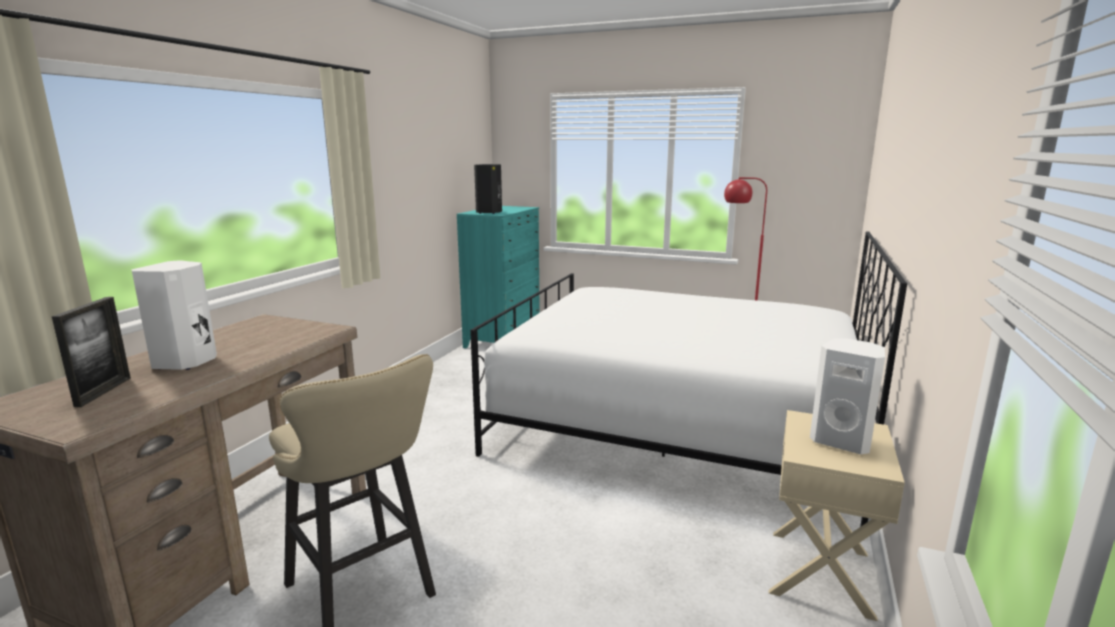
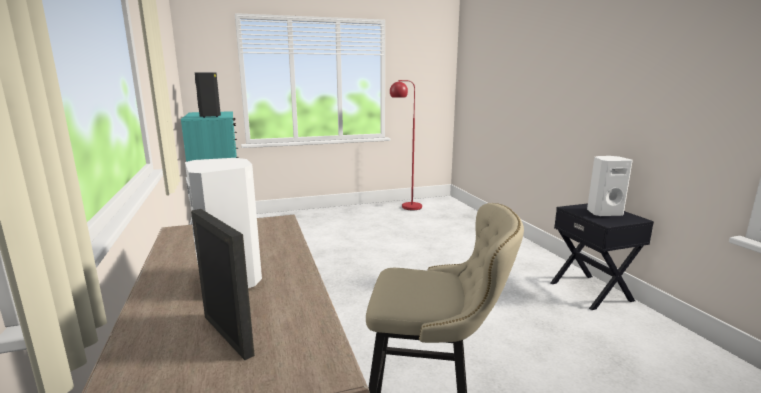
camera: 40 degrees left, 0 degrees up
white bed [470,231,907,527] -> none
beige nightstand [769,410,905,621] -> black nightstand [551,203,654,310]

